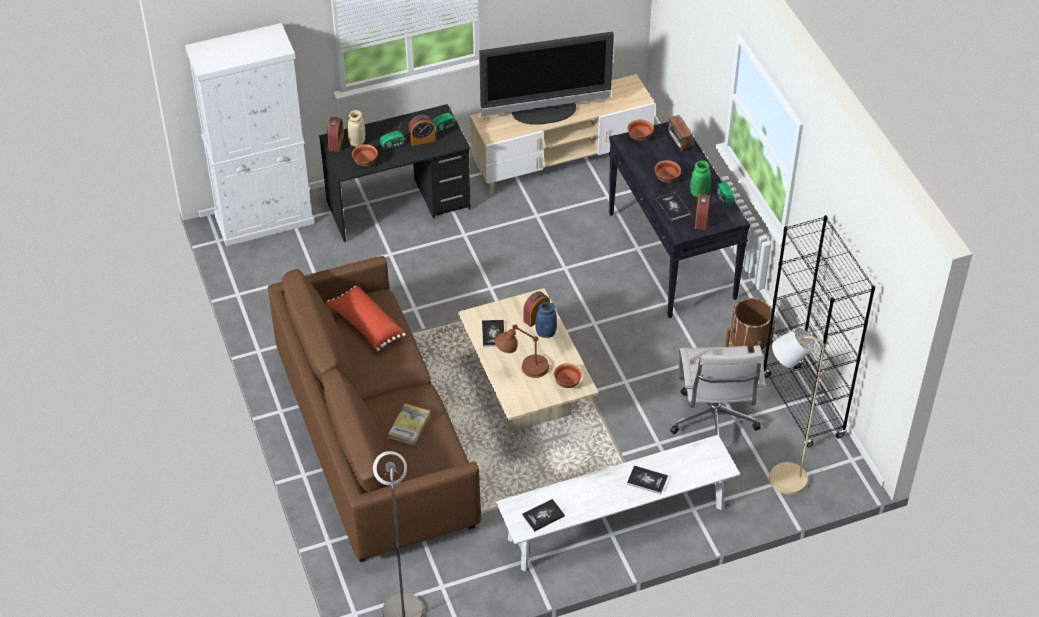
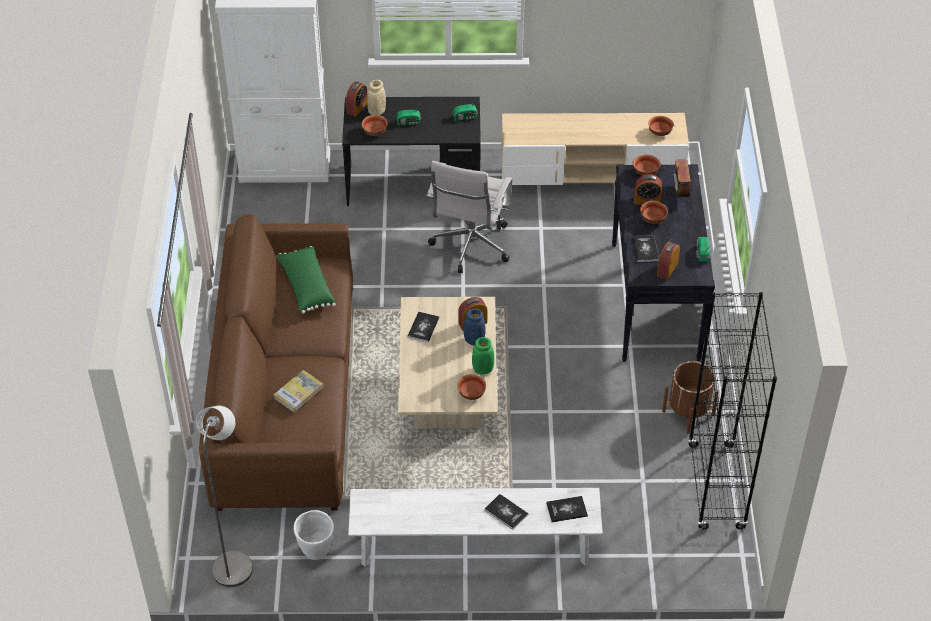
camera: 20 degrees right, 0 degrees up
red pillow [326,286,406,351] -> green pillow [276,246,336,314]
alarm clock [409,115,436,146] -> alarm clock moved to [634,174,662,205]
television [479,31,614,125] -> none
brown table lamp [494,324,549,378] -> none
book [522,499,565,532] -> book moved to [546,496,588,523]
white office chair [670,346,765,437] -> white office chair moved to [427,161,512,273]
green vase [690,161,711,197] -> green vase moved to [472,337,494,374]
beige floor lamp [769,327,825,495] -> none
none -> white planter [294,510,334,560]
none -> bowl [648,116,674,136]

